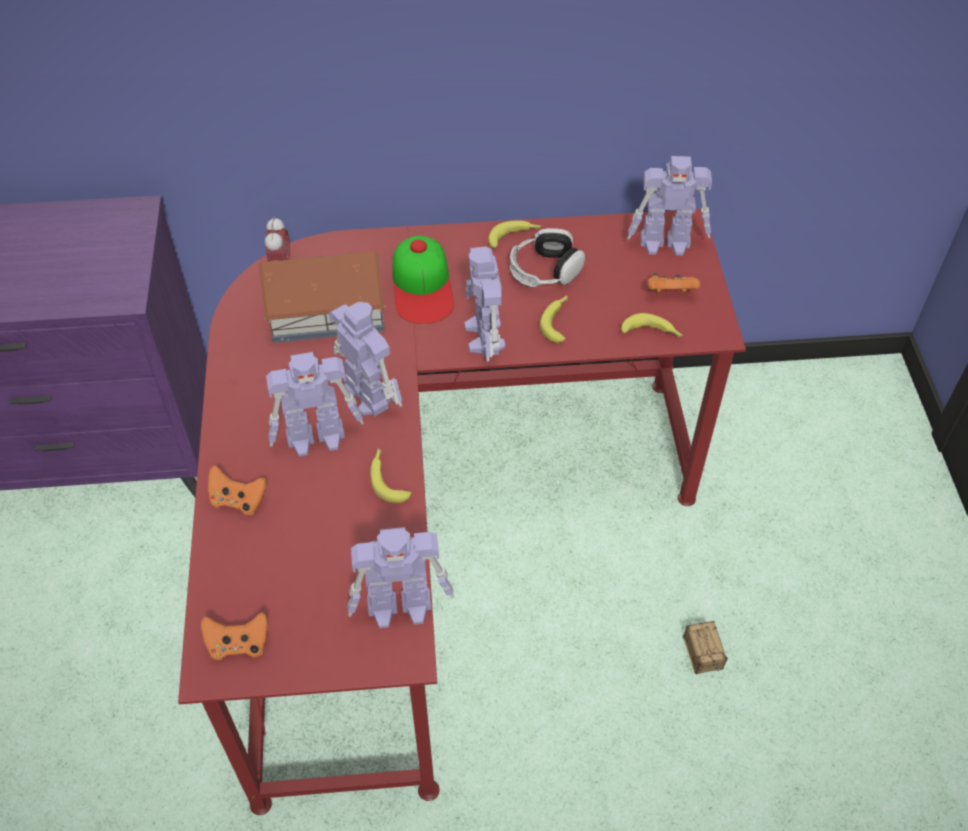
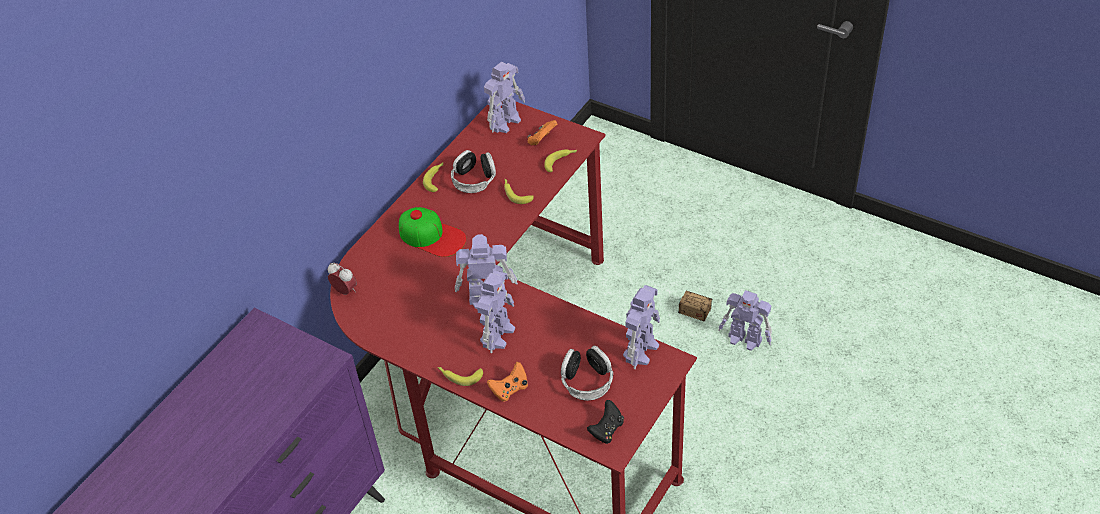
camera: 50 degrees left, 5 degrees down
orange game controller [201,612,268,660] -> black game controller [587,400,624,444]
toy house [258,251,386,343] -> none
banana [370,448,411,503] -> banana moved to [438,367,483,386]
toy robot [464,246,505,361] -> toy robot moved to [719,290,772,351]
none -> headphones [561,346,613,401]

